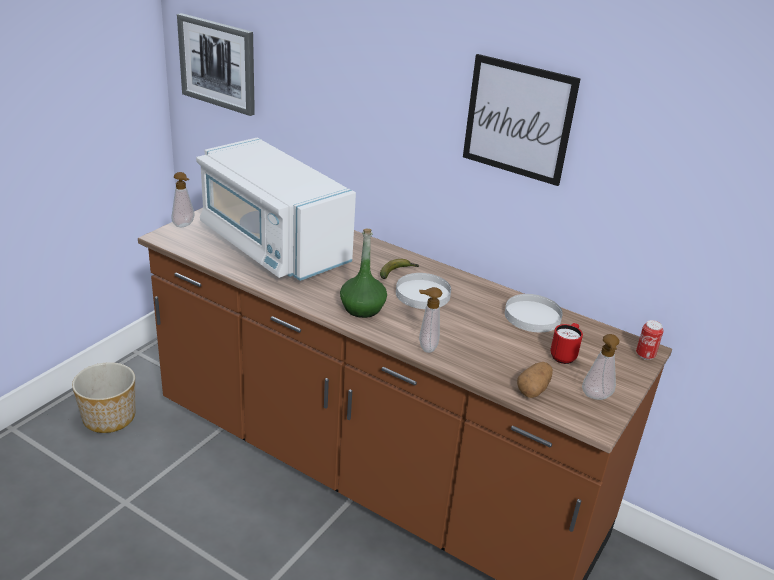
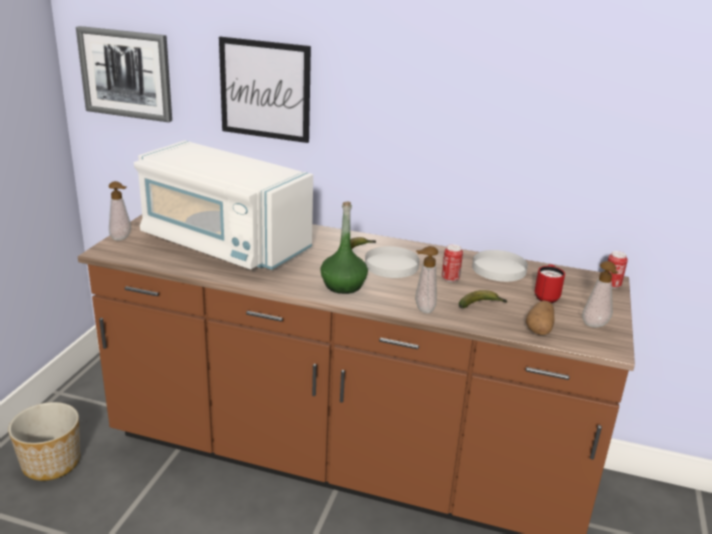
camera: 15 degrees left, 5 degrees down
picture [463,54,581,186] -> picture moved to [219,37,311,143]
none -> can [442,244,463,282]
none -> banana [459,290,507,308]

